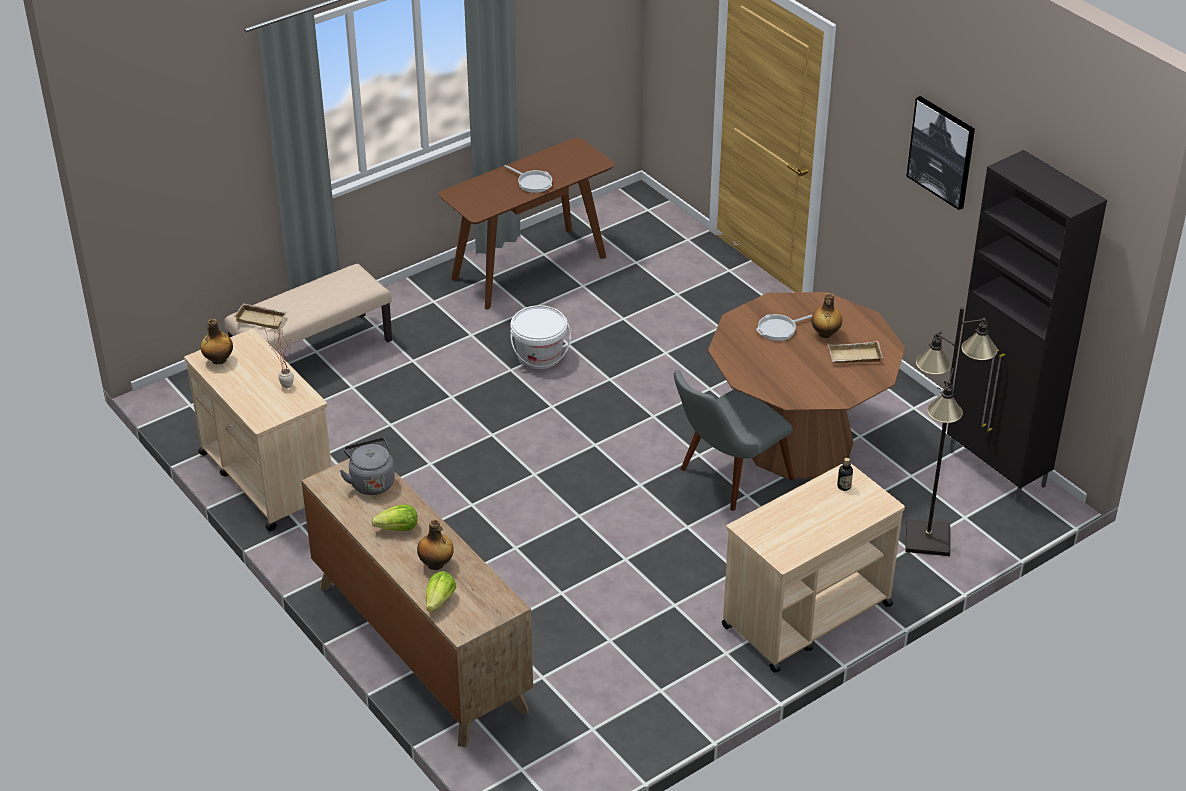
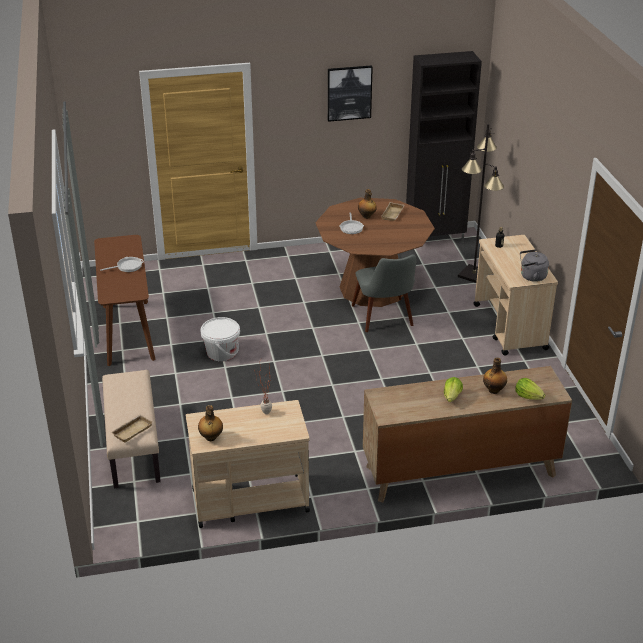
camera: 65 degrees left, 5 degrees down
grey kettle [340,438,395,495] -> grey kettle moved to [520,249,549,282]

